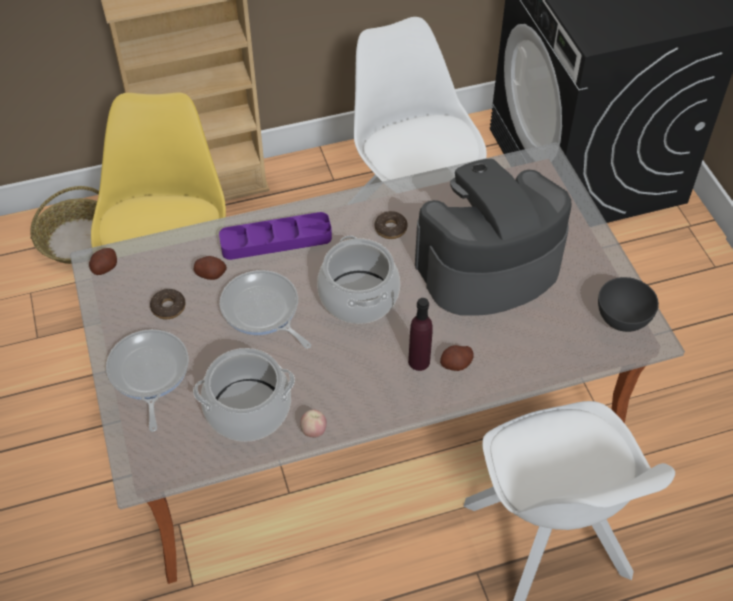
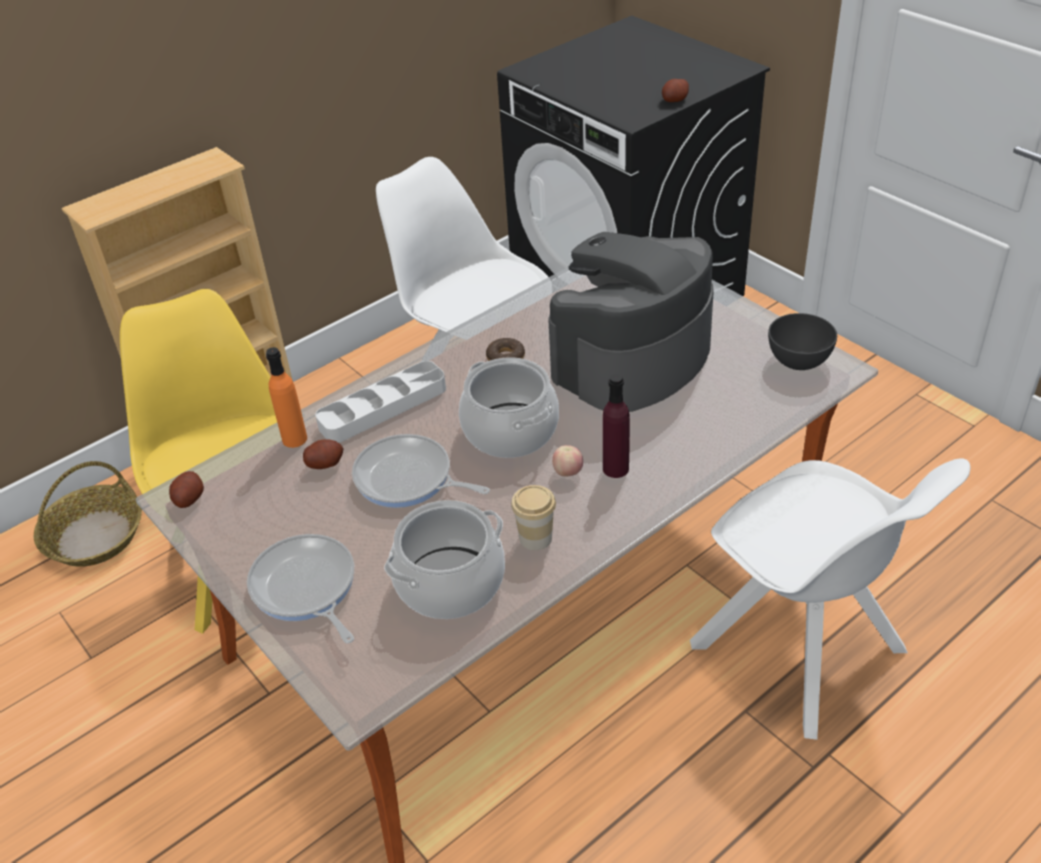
camera: 20 degrees left, 10 degrees down
donut [150,289,185,319] -> none
purple tray [219,212,332,260] -> grey tray [315,361,446,443]
apple [300,410,327,438] -> apple moved to [552,445,583,477]
potato [440,345,474,371] -> potato moved to [662,79,689,102]
none -> orange bottle [266,347,307,448]
none -> cup [511,485,556,550]

